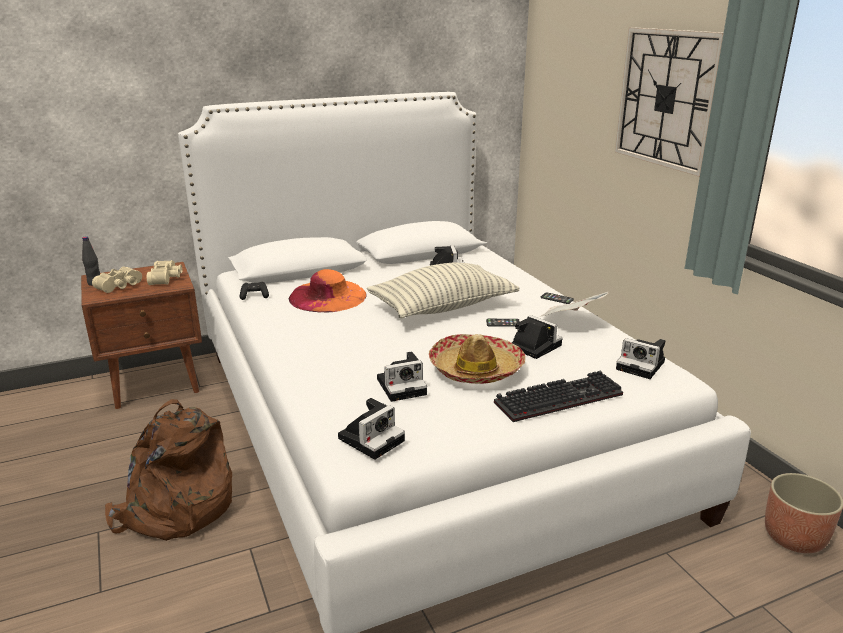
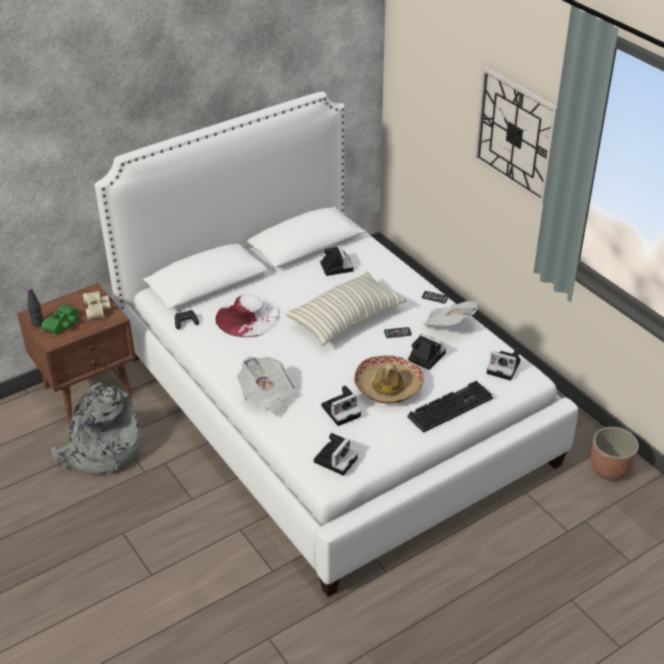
camera: 10 degrees left, 15 degrees up
beige binoculars [92,267,142,293] -> green binoculars [42,304,79,335]
brown backpack [105,399,232,541] -> none
orange hat [289,269,367,312] -> white hat [216,294,280,337]
none -> grey backpack [51,382,141,476]
none -> newspaper [237,356,298,417]

